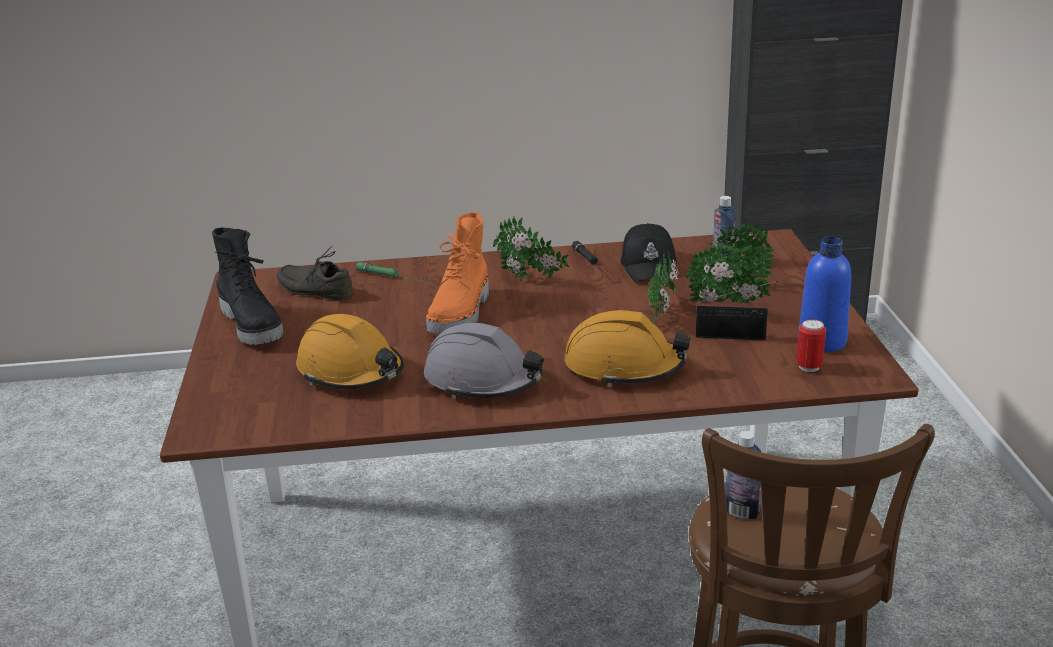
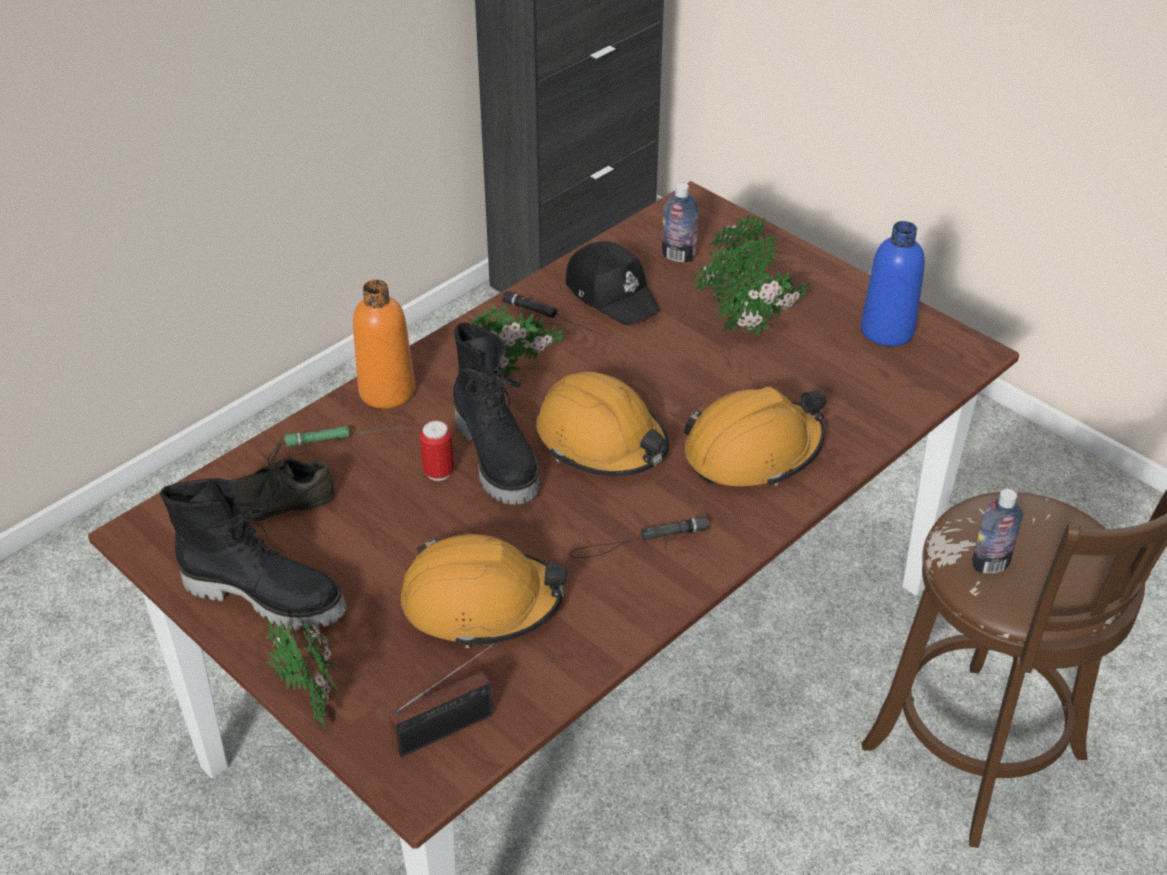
camera: 40 degrees left, 15 degrees up
grey hard hat [424,323,544,399] -> black flashlight [570,516,709,558]
orange boot [426,212,489,334] -> black boot [453,322,539,505]
potted plant [645,250,679,324] -> potted plant moved to [265,612,339,730]
radio [696,281,778,340] -> radio moved to [389,643,495,757]
can [797,319,826,372] -> can moved to [420,421,454,481]
none -> orange bottle [353,280,415,409]
none -> orange hard hat [536,372,669,476]

